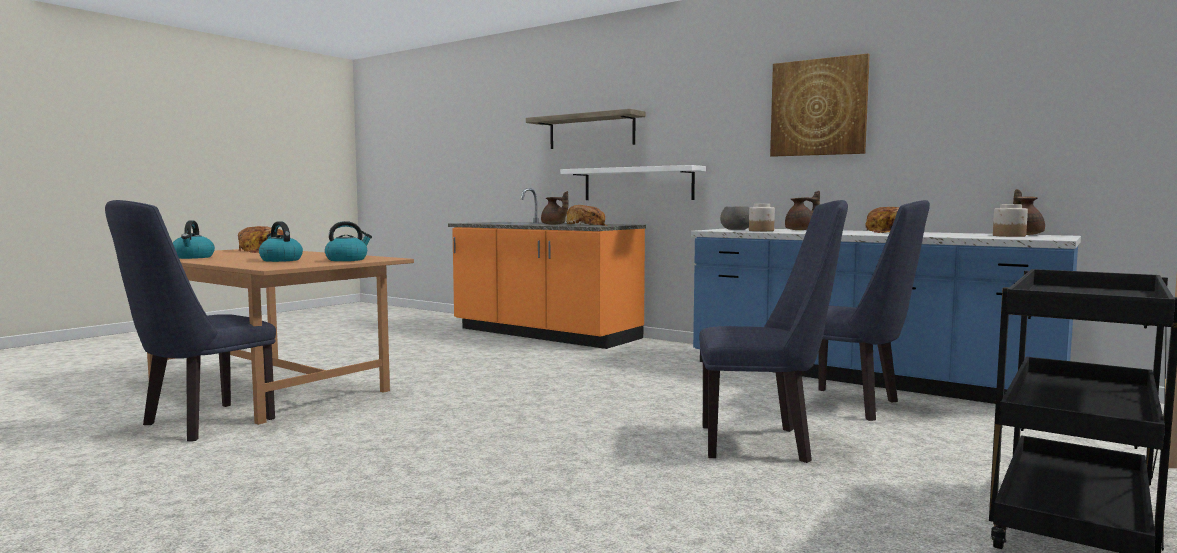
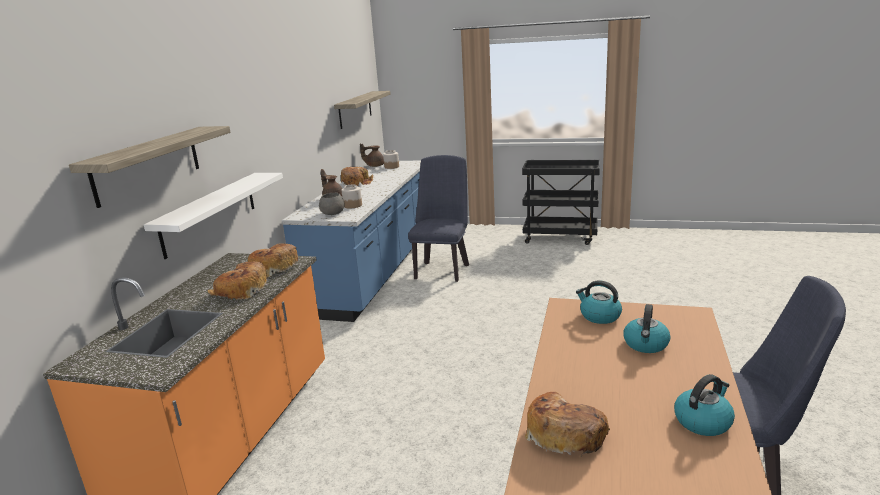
camera: 110 degrees left, 15 degrees up
brown teapot [541,191,568,225] -> bread [208,261,267,299]
blue chair [699,200,848,463] -> none
picture [770,53,870,157] -> none
none -> shelf [334,91,391,129]

